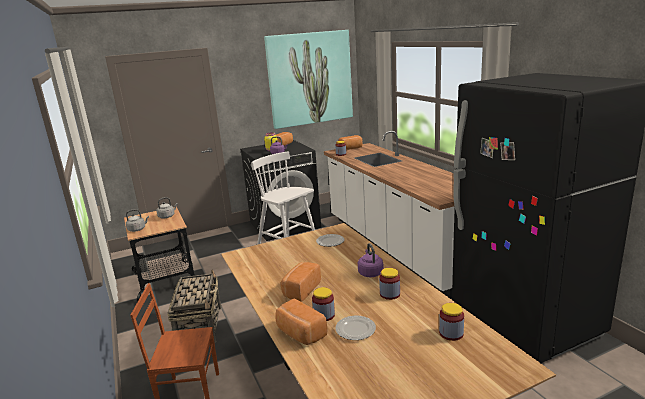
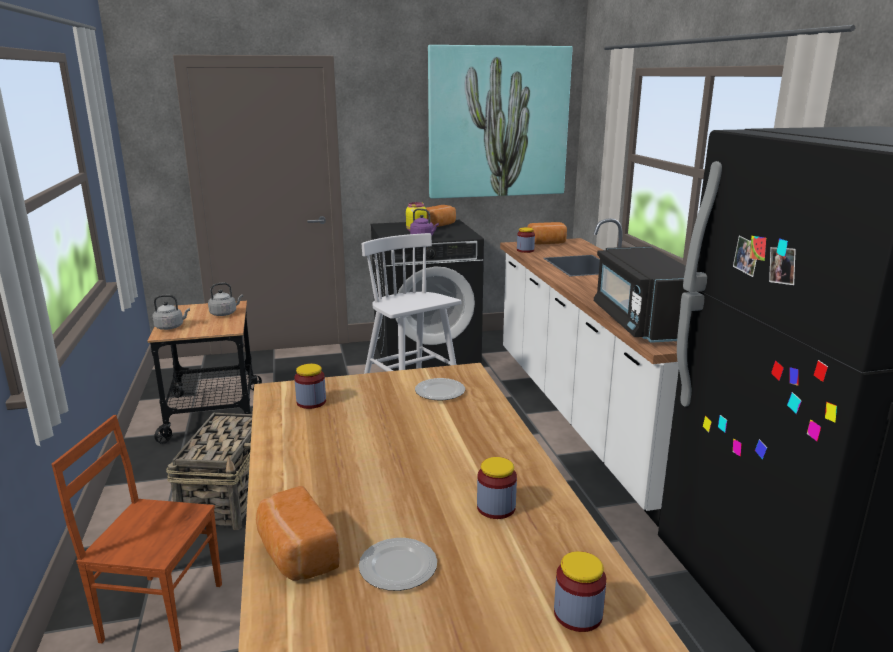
camera: 10 degrees right, 0 degrees up
bread [281,262,321,302] -> none
jar [312,287,335,321] -> jar moved to [294,364,326,409]
purple kettle [358,243,384,277] -> none
none -> black microwave [594,246,688,343]

